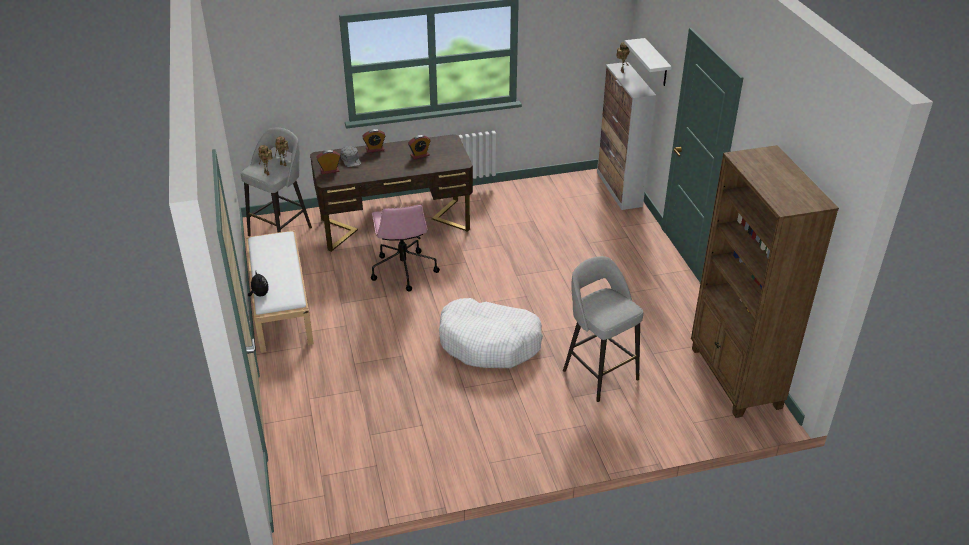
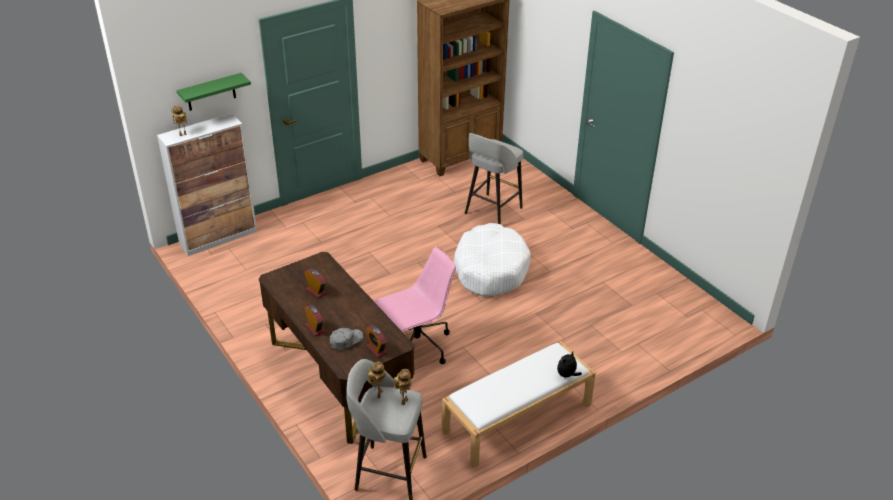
camera: 110 degrees left, 0 degrees up
white shelf [625,38,672,86] -> green shelf [177,73,251,111]

